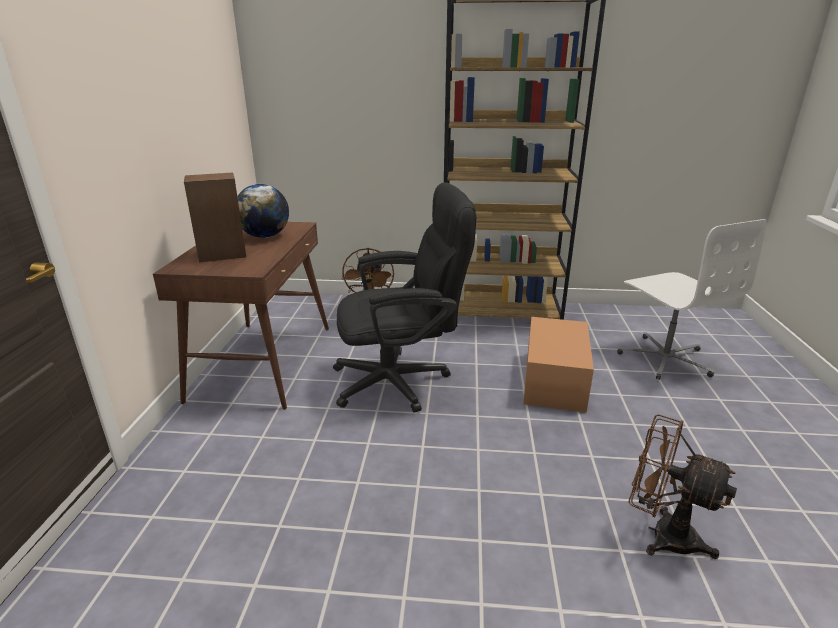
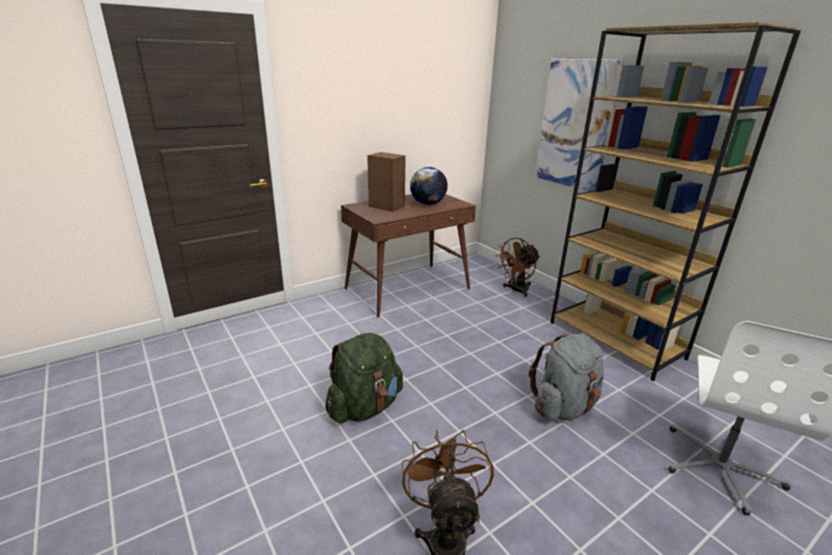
camera: 50 degrees right, 0 degrees up
black office chair [333,182,476,413] -> none
cardboard box [523,317,594,413] -> grey backpack [529,334,604,421]
none -> green backpack [325,333,403,423]
none -> picture [535,59,623,192]

